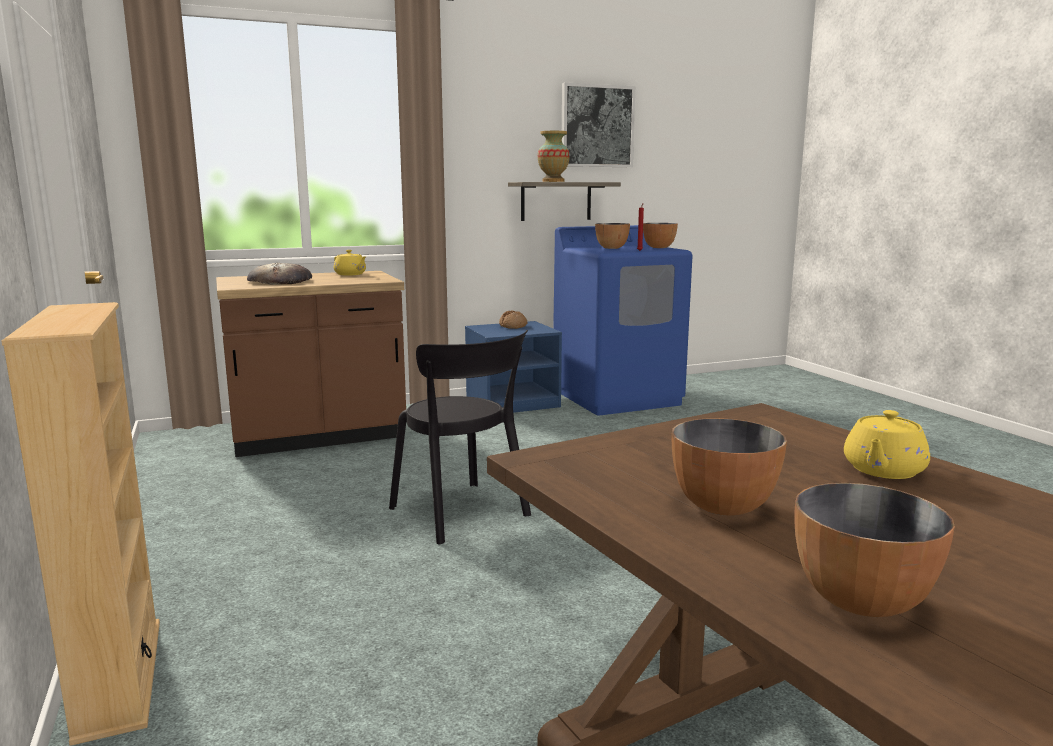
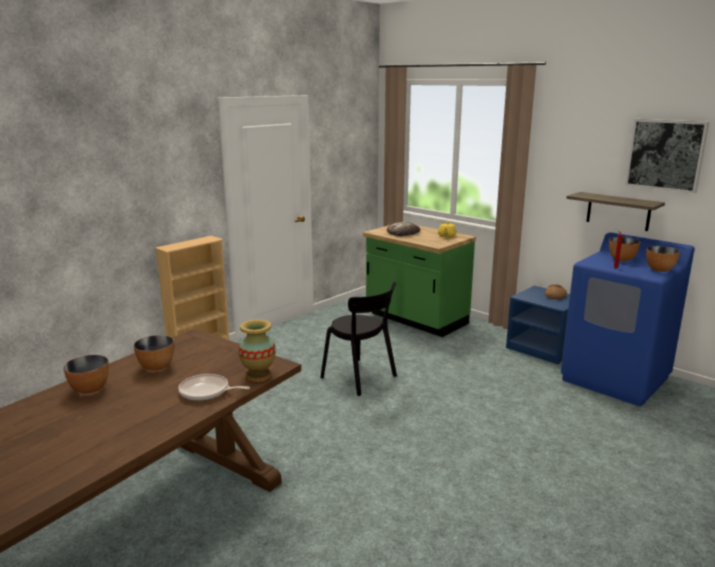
camera: 65 degrees right, 5 degrees up
brown counter [216,271,406,457] -> green counter [363,225,476,337]
black chair [389,330,531,545] -> black chair turned 75 degrees counterclockwise [320,282,397,396]
vase [538,131,570,182] -> vase moved to [238,319,276,382]
yellow teapot [844,410,930,479] -> frying pan [178,374,250,401]

